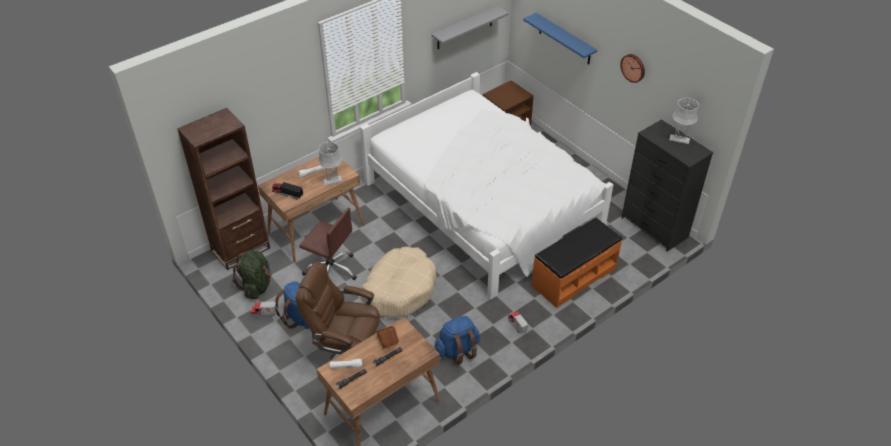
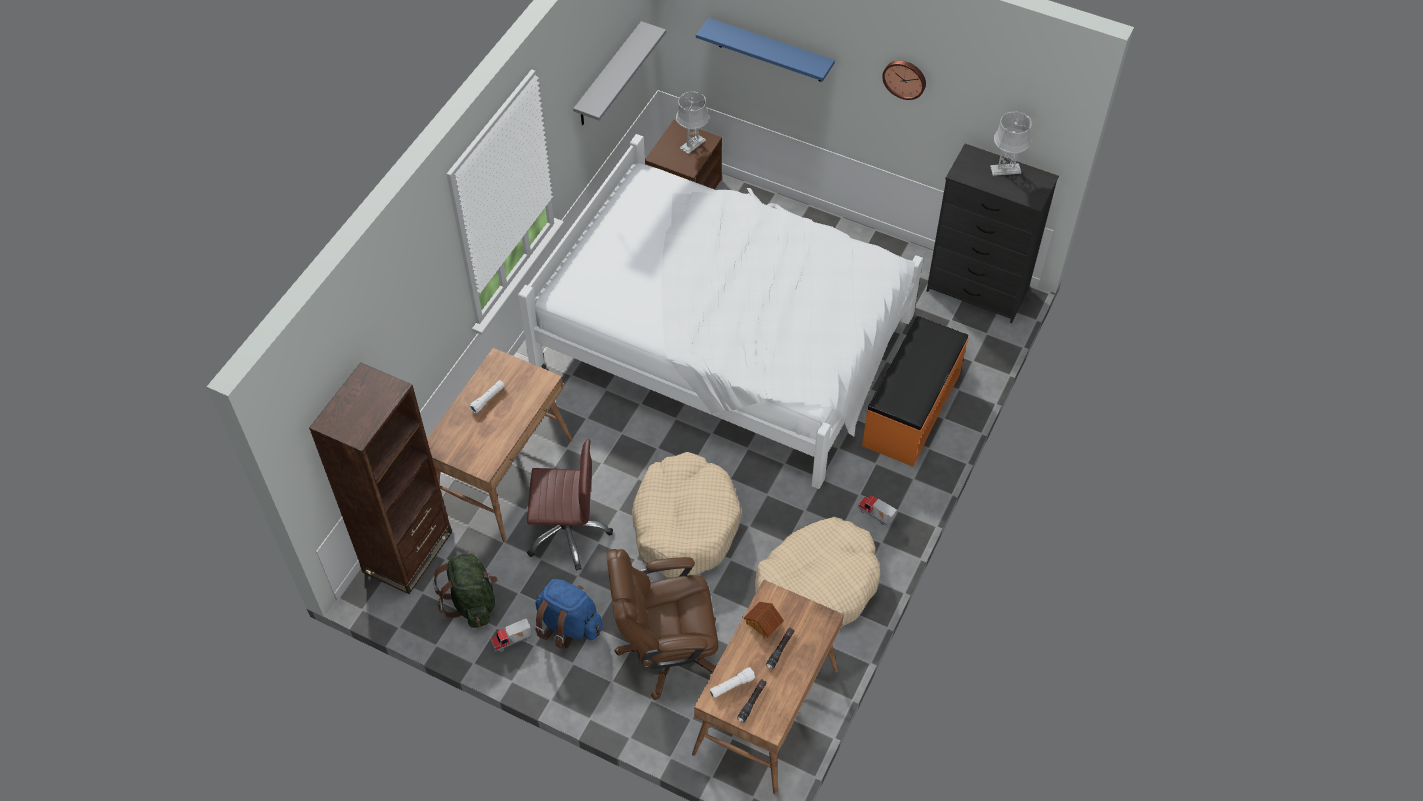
camera: 25 degrees left, 10 degrees up
toy truck [272,182,304,200] -> none
grey table lamp [318,142,343,186] -> grey table lamp moved to [676,91,709,154]
blue backpack [435,316,480,365] -> beige dog bed [755,517,880,626]

